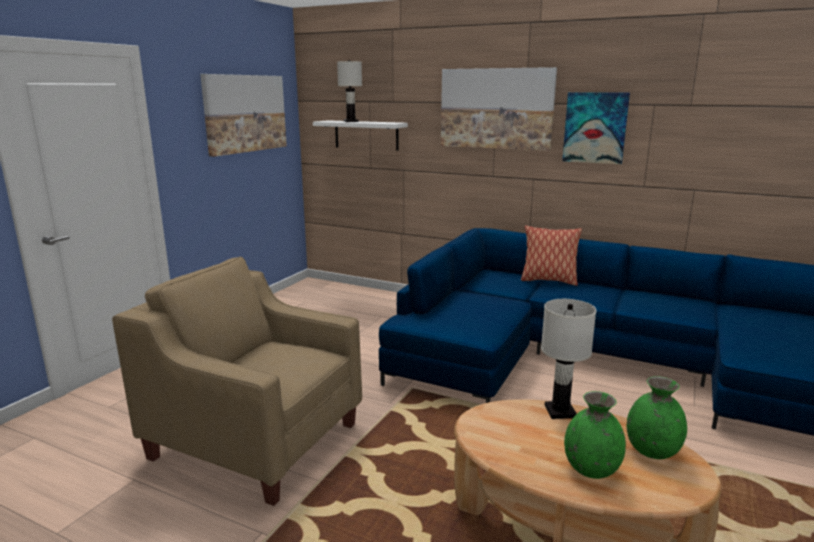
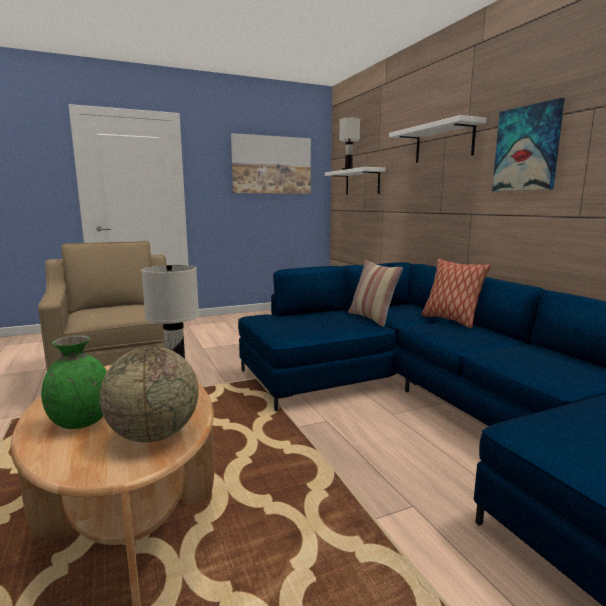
camera: 40 degrees right, 5 degrees down
picture [441,67,557,151] -> white shelf [389,115,486,163]
green vase [627,376,687,459] -> globe [99,346,199,442]
none -> pillow [348,260,403,327]

